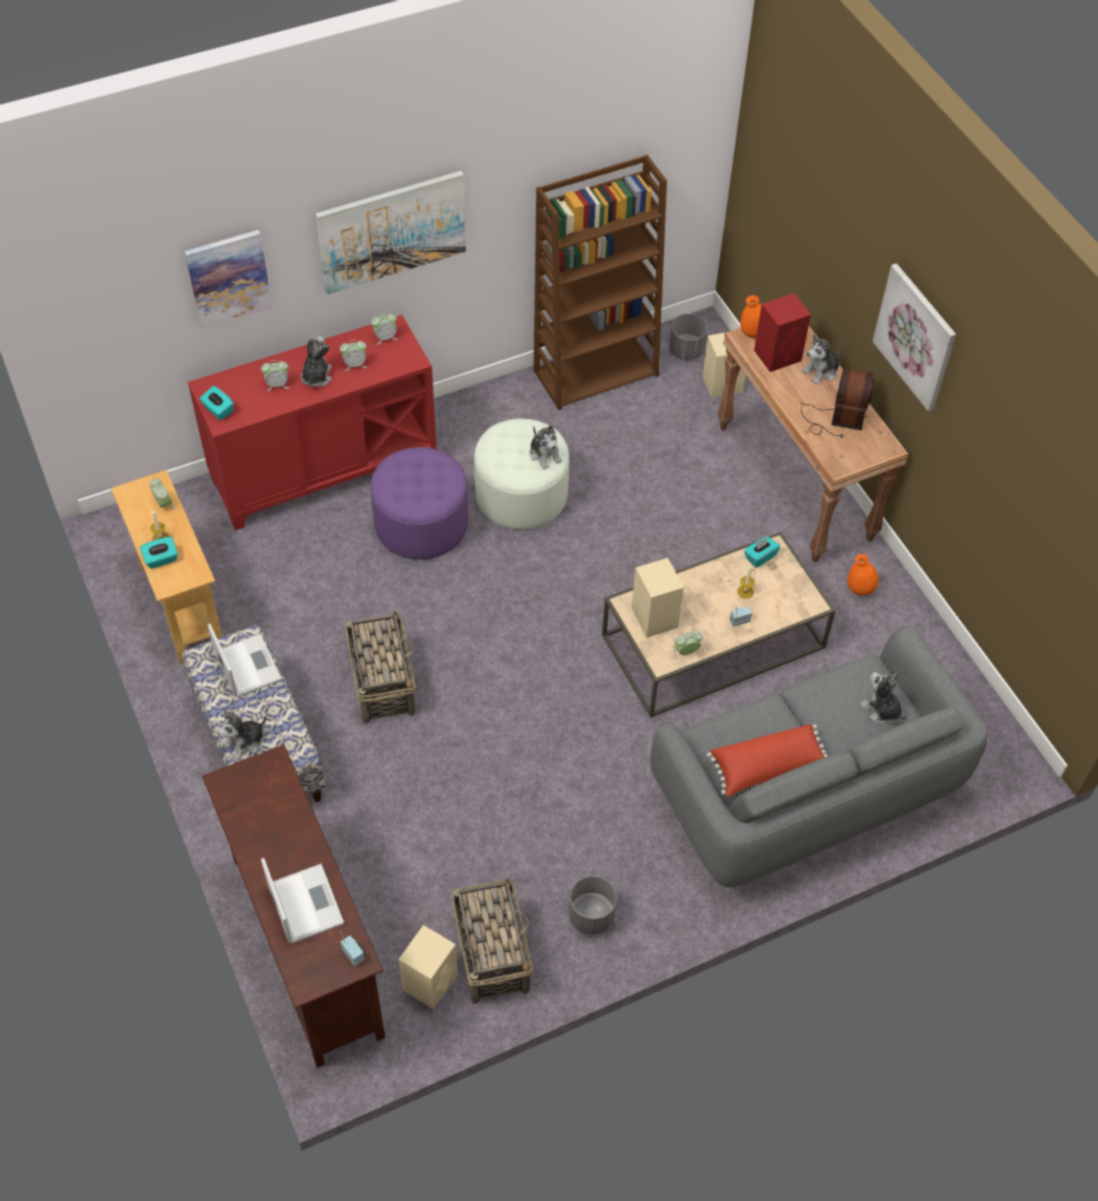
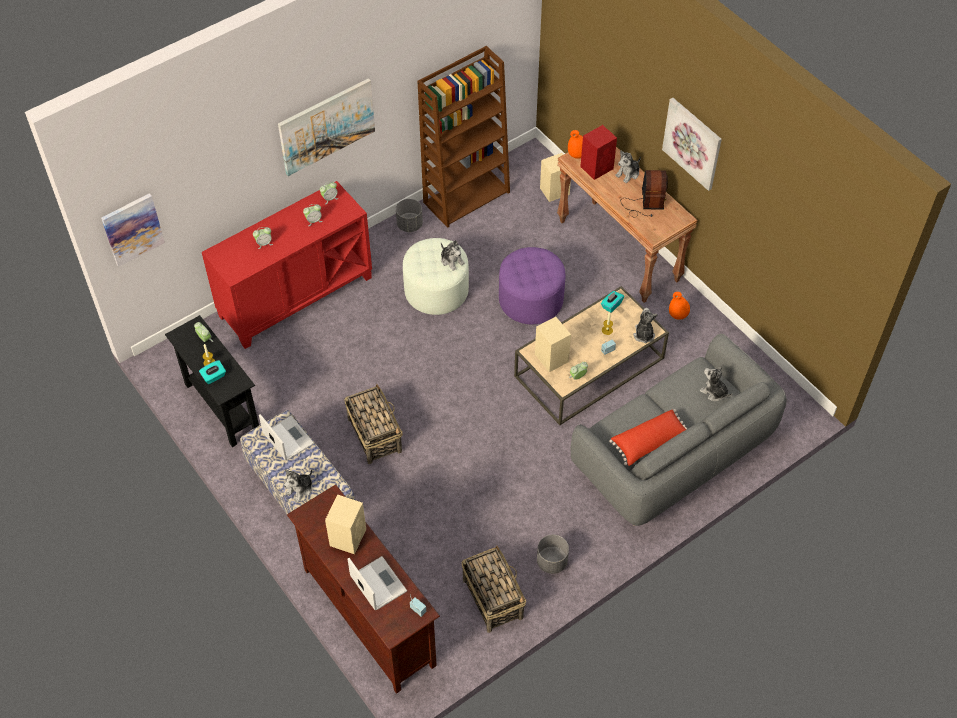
camera: 10 degrees left, 0 degrees up
beige console table [111,470,222,664] -> black console table [165,315,259,447]
picture [185,230,272,329] -> picture moved to [101,193,165,267]
turquoise tissue box [200,386,234,420] -> none
plush toy [301,336,332,387] -> plush toy moved to [633,308,658,343]
purple ottoman [371,447,468,559] -> purple ottoman moved to [499,247,565,324]
beige speaker [398,925,458,1009] -> beige speaker moved to [325,495,366,554]
grey planter [669,314,708,360] -> grey planter moved to [396,199,423,232]

